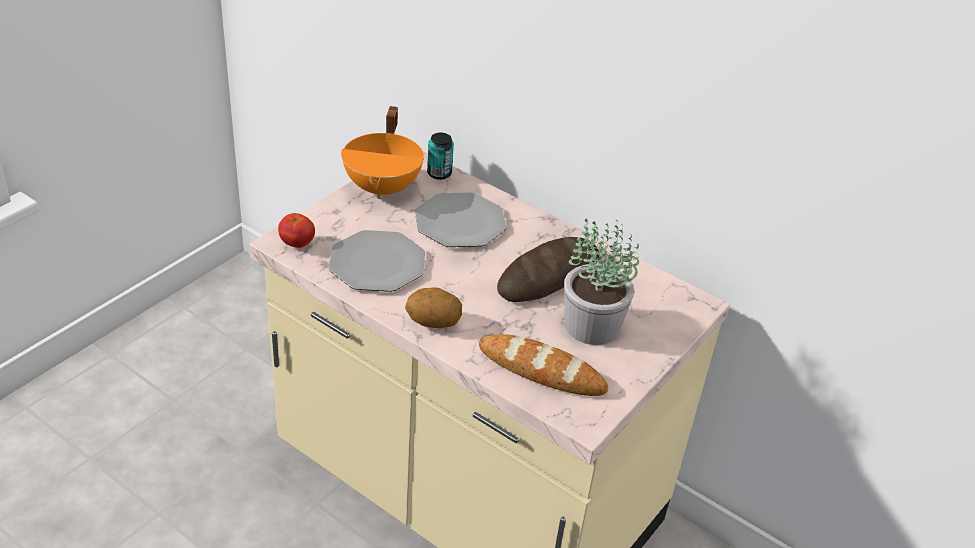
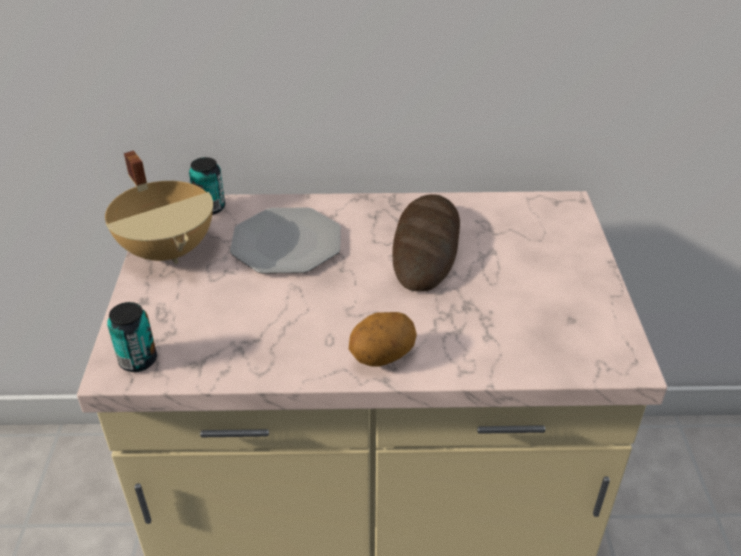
camera: 35 degrees left, 0 degrees up
tomato [278,213,315,248] -> can [107,302,157,372]
plate [328,230,425,292] -> none
orange cooking pot [341,106,424,199] -> beige cooking pot [105,151,213,264]
bread [479,334,608,396] -> none
potted plant [564,219,639,345] -> none

